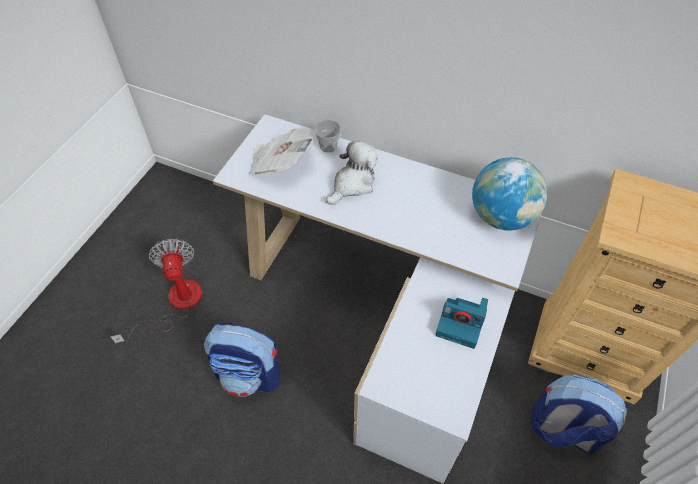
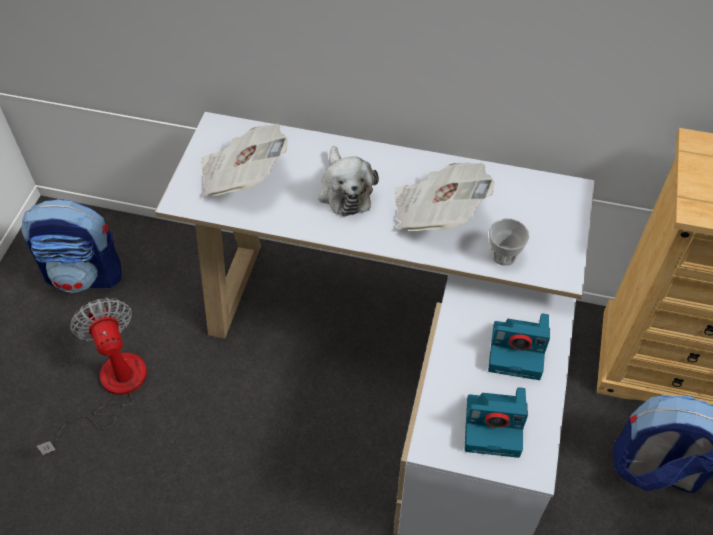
camera: 10 degrees left, 0 degrees up
backpack [204,323,280,397] -> backpack moved to [22,199,122,293]
cup [314,120,341,152] -> cup moved to [489,218,529,266]
plush toy [326,140,378,205] -> plush toy turned 135 degrees clockwise [319,146,379,217]
globe [472,157,548,230] -> none
none -> newspaper [395,163,494,231]
none -> camera [464,387,528,458]

